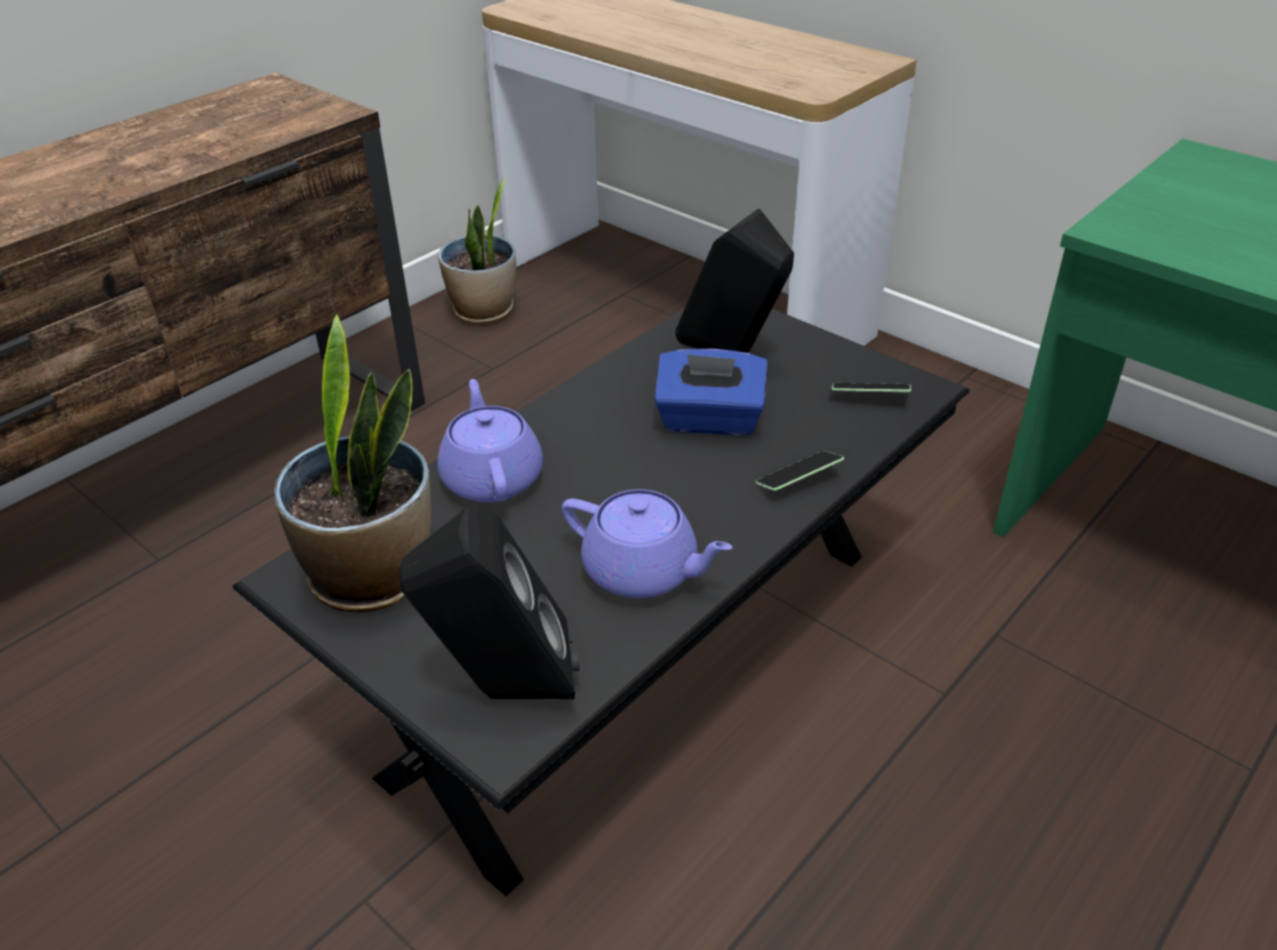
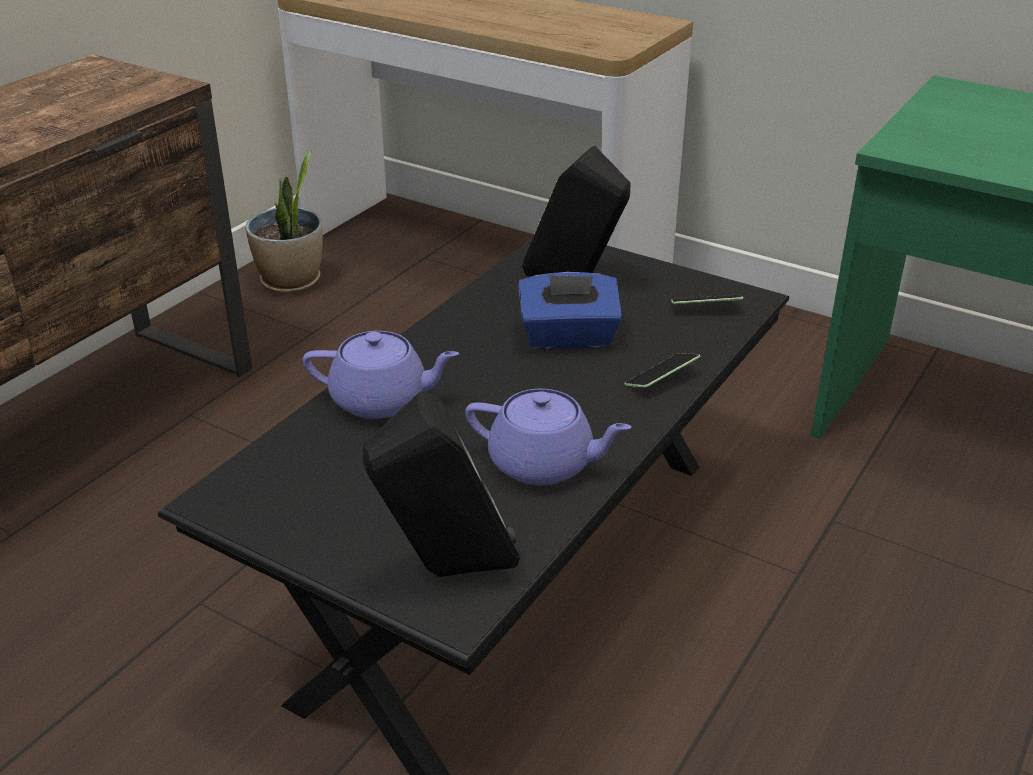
camera: 10 degrees left, 5 degrees down
potted plant [274,314,431,612] -> none
purple teapot [437,379,543,503] -> purple teapot turned 120 degrees clockwise [303,331,459,419]

